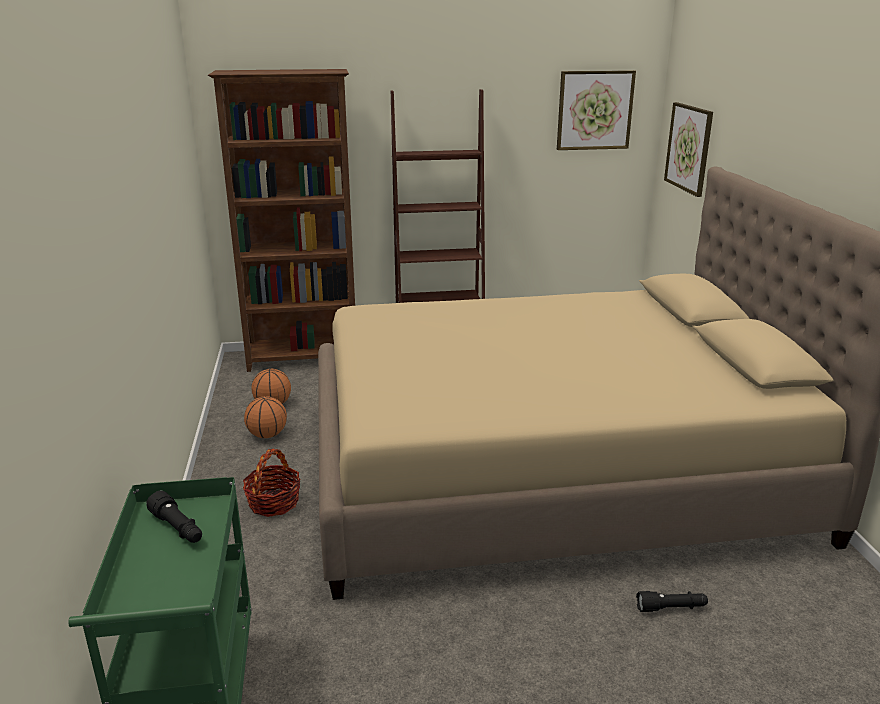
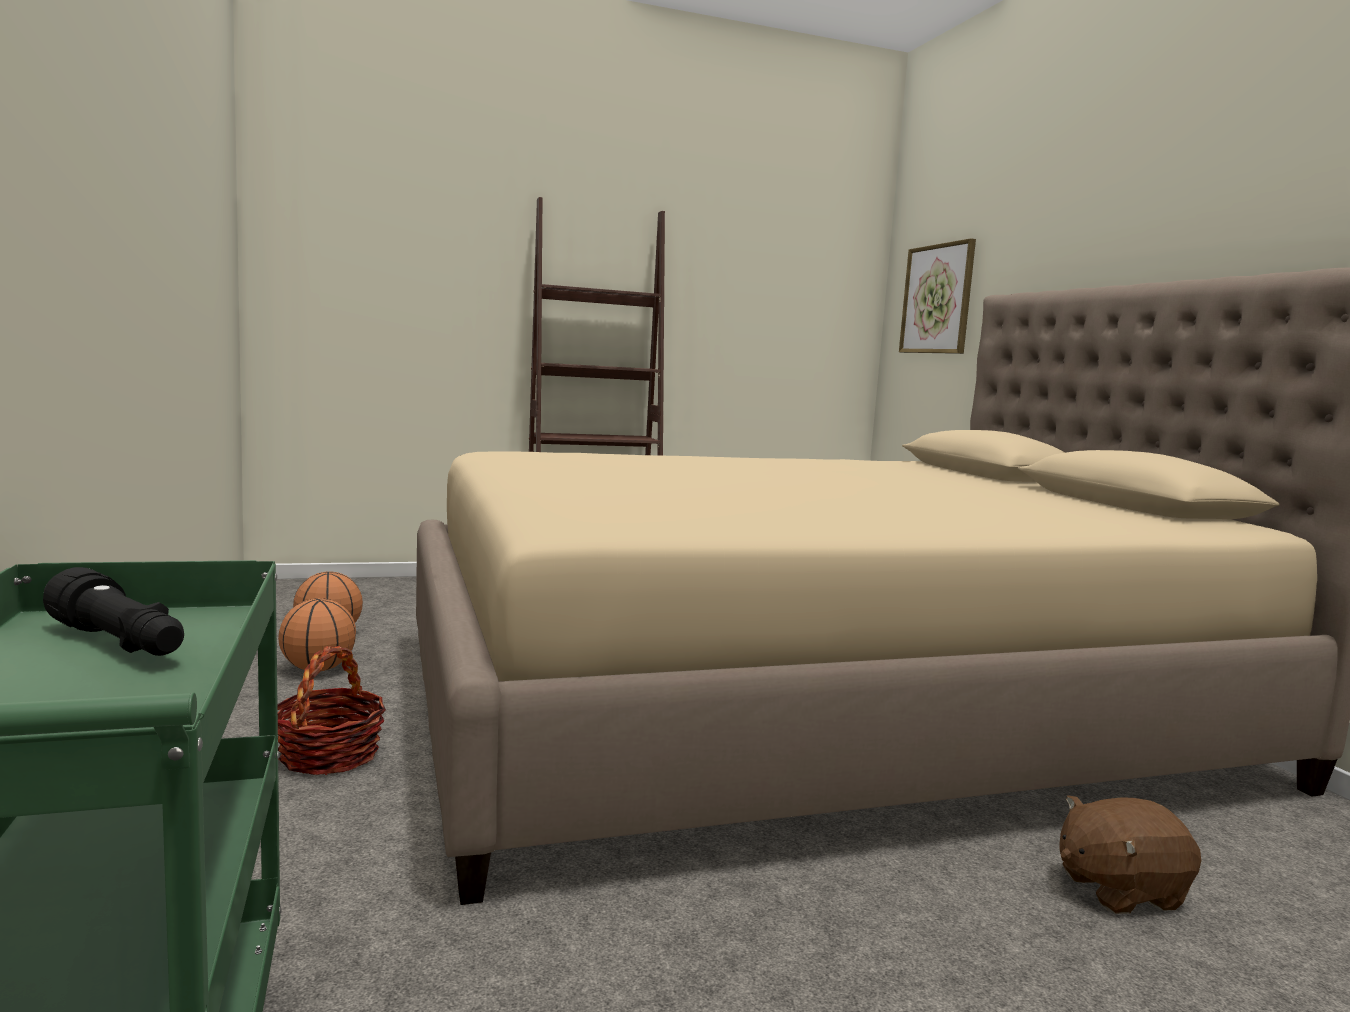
camera: 10 degrees left, 15 degrees down
brown bookcase [208,69,355,372] -> none
picture [557,70,636,150] -> none
black flashlight [636,591,708,612] -> brown plush toy [1059,795,1201,914]

